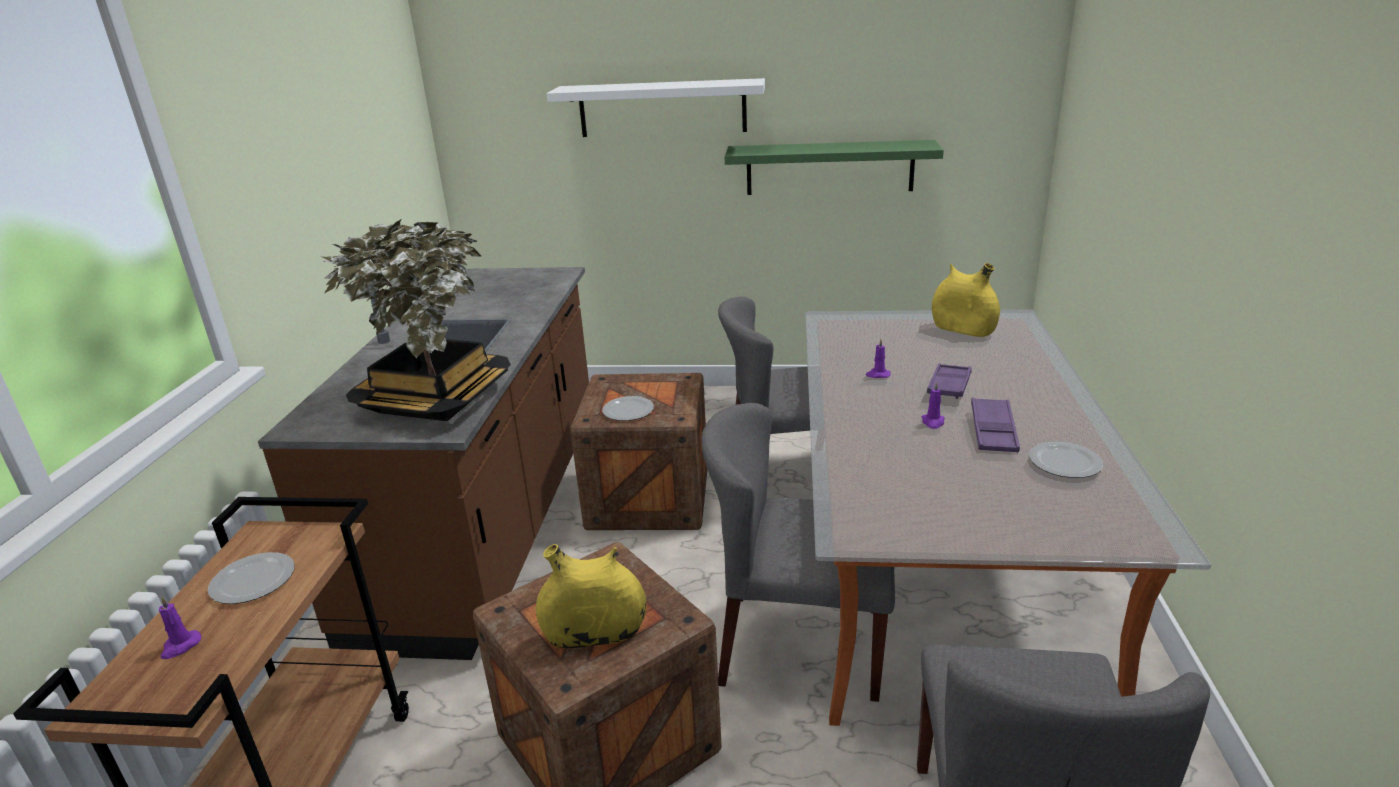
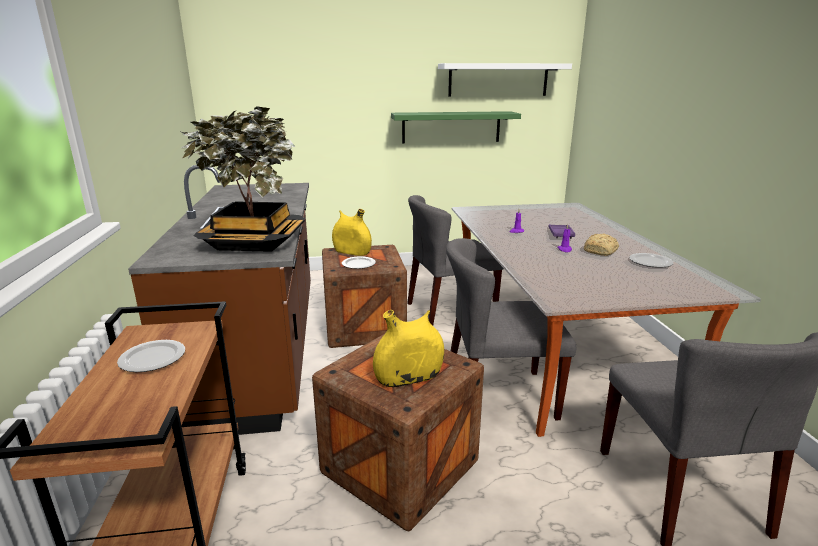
camera: 15 degrees left, 5 degrees down
purple candle [159,596,201,659] -> none
white shelf [547,78,765,137] -> white shelf moved to [438,63,572,96]
yellow vase [932,263,1000,337] -> yellow vase moved to [332,209,372,256]
purple tray [971,398,1020,452] -> bread [584,234,619,256]

